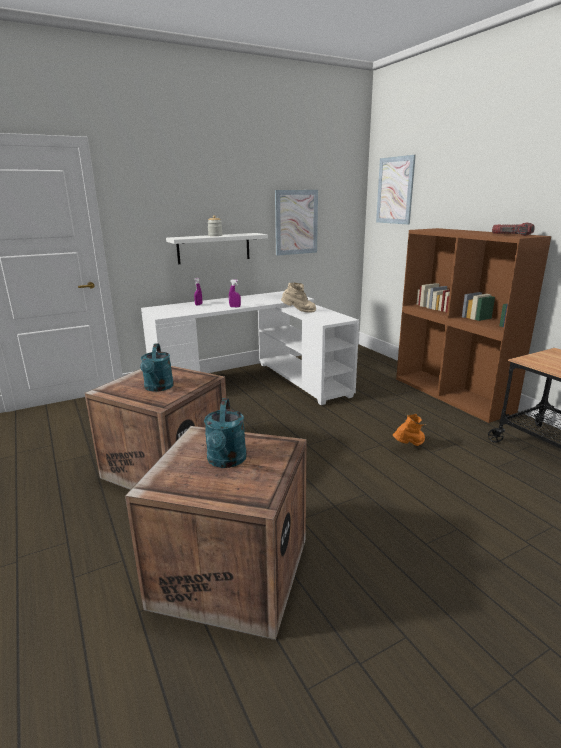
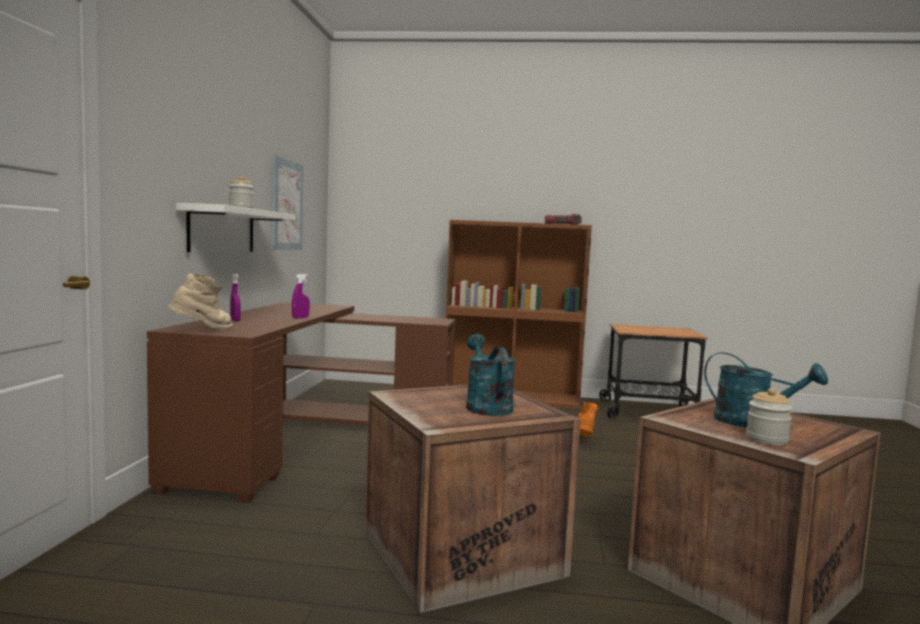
camera: 55 degrees left, 15 degrees down
turquoise watering can [140,343,174,392] -> turquoise watering can turned 135 degrees counterclockwise [466,334,516,416]
white desk [141,291,359,405] -> brown desk [147,302,455,503]
beige boot [281,283,316,313] -> beige boot moved to [167,273,232,330]
picture [376,155,416,224] -> none
none -> jar [746,388,793,445]

